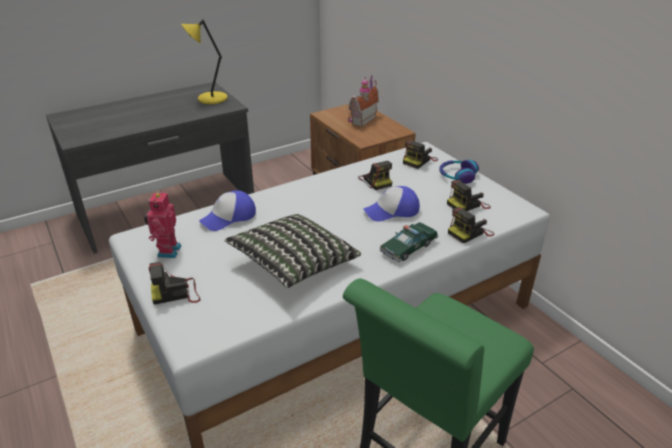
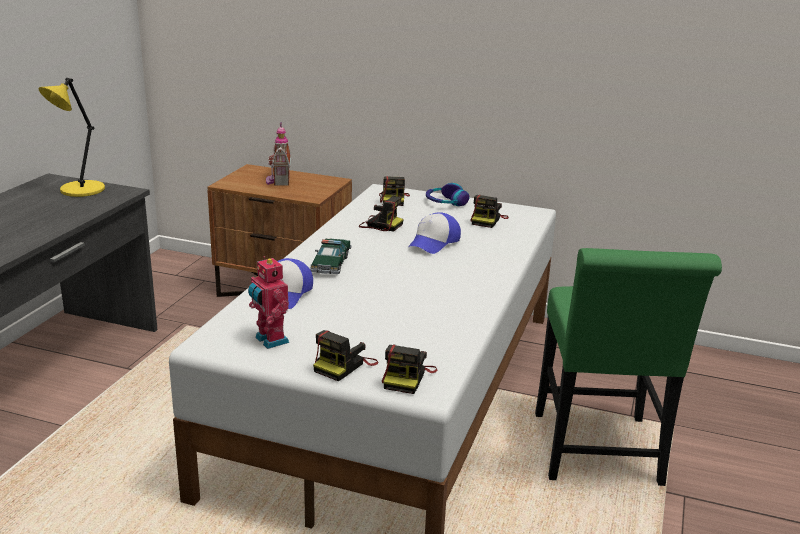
camera: 40 degrees left, 10 degrees down
pillow [224,214,361,288] -> none
toy car [379,222,438,262] -> toy car moved to [309,239,352,274]
camera [448,207,494,243] -> camera moved to [382,345,437,394]

